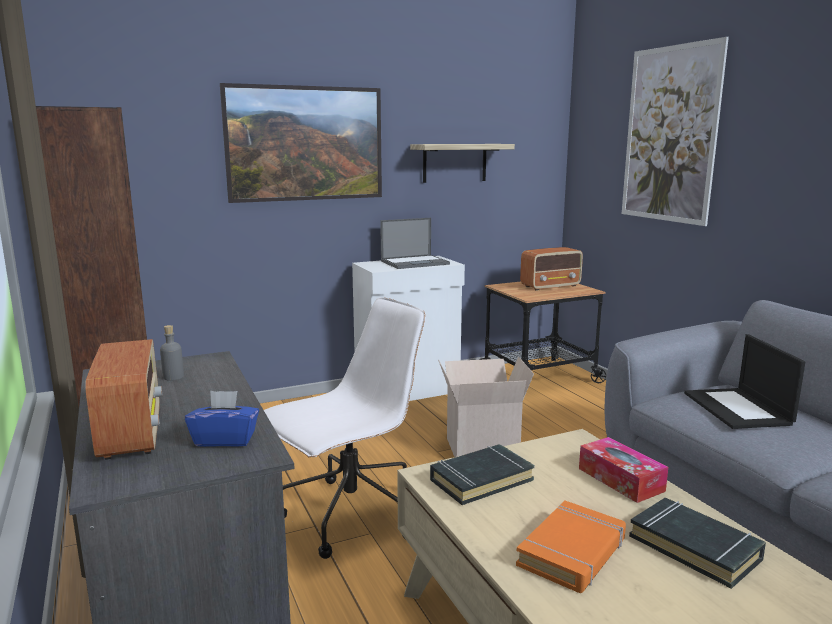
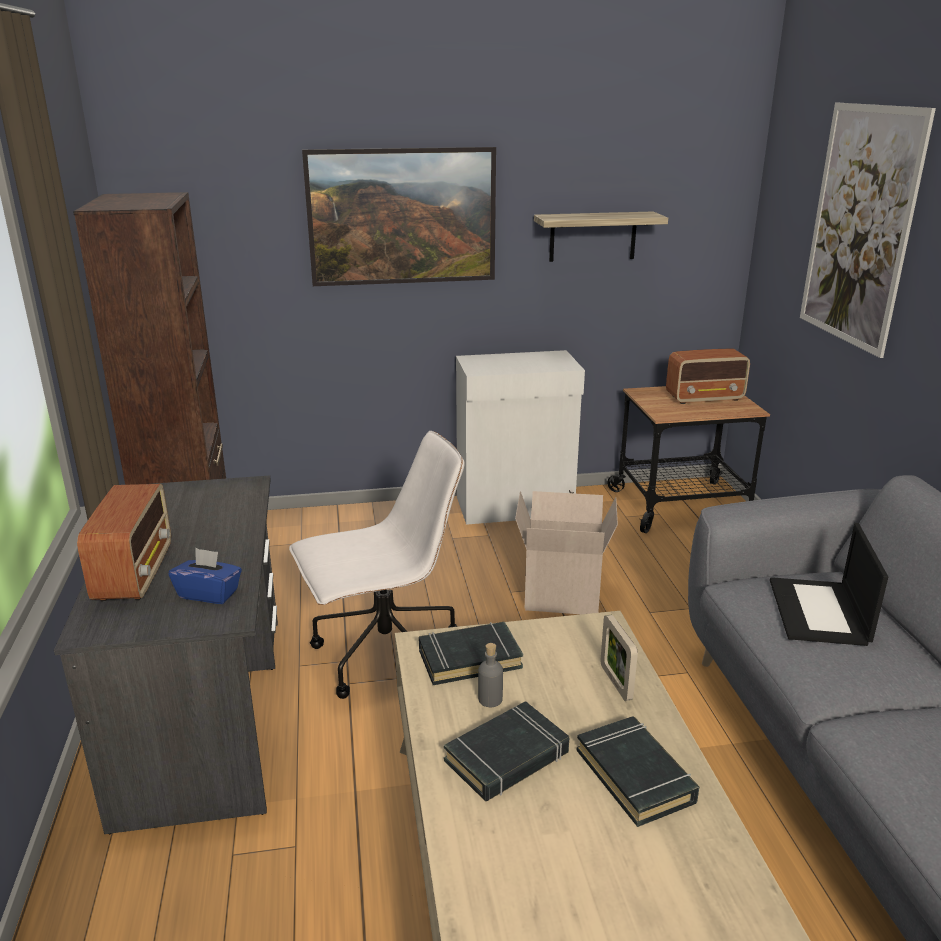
camera: 15 degrees right, 10 degrees up
grey bottle [160,325,184,381] -> grey bottle moved to [478,643,503,707]
laptop [380,218,450,269] -> none
orange book [516,500,626,593] -> black book [444,701,569,801]
tissue box [579,437,668,503] -> picture frame [601,615,638,701]

